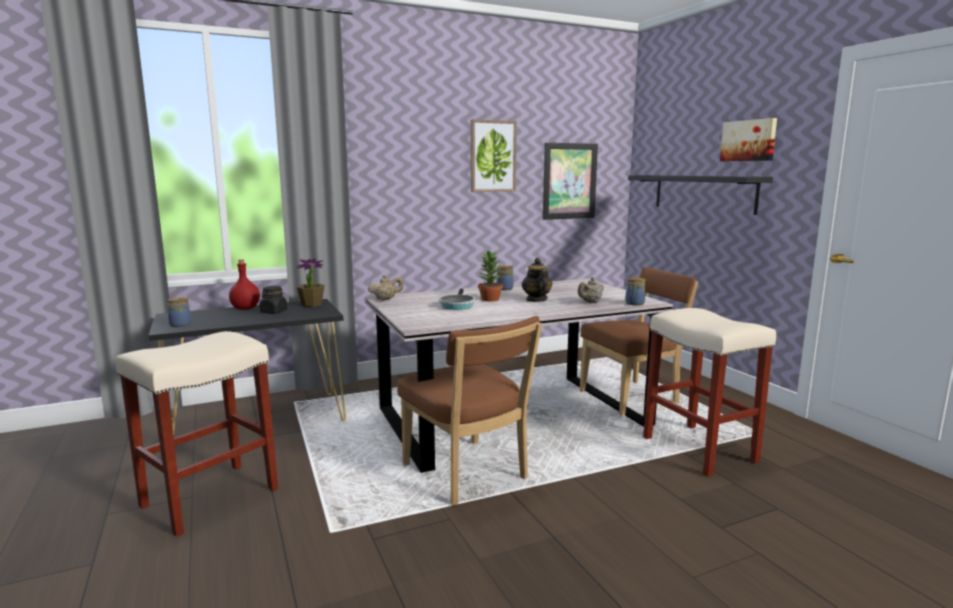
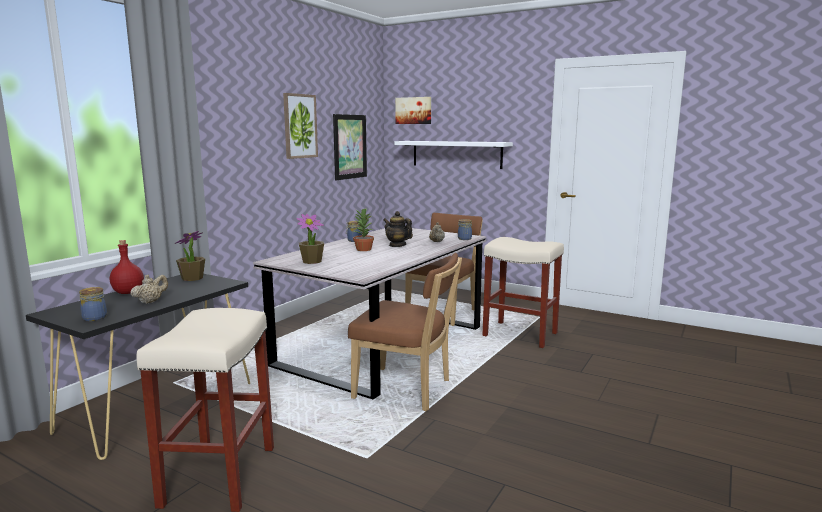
camera: 35 degrees left, 0 degrees up
black jar [259,286,288,314] -> none
beige teapot [368,275,403,301] -> beige teapot moved to [131,275,168,304]
frying pan [439,289,475,310] -> none
black shelf [628,175,773,215] -> white shelf [394,141,513,169]
picture [720,118,777,161] -> picture moved to [395,97,431,124]
none -> potted plant [297,214,324,264]

